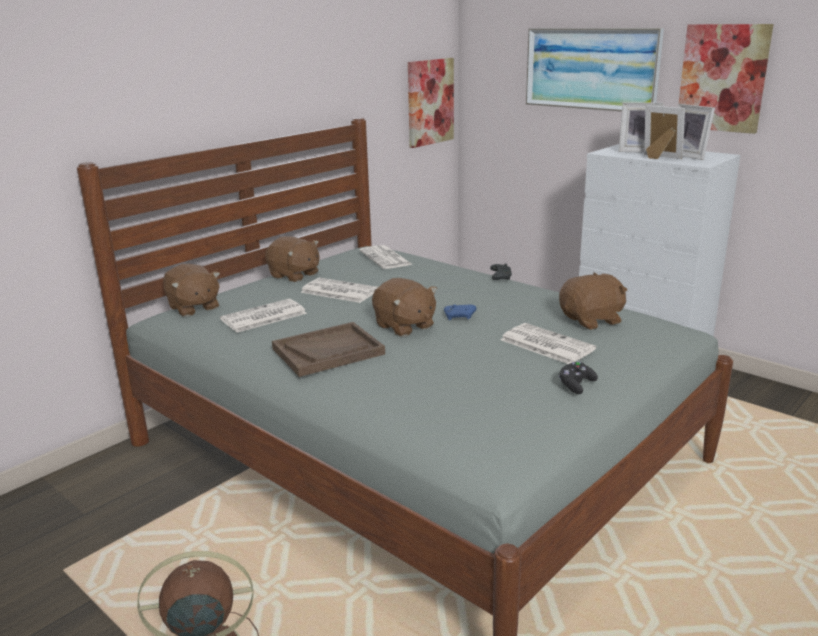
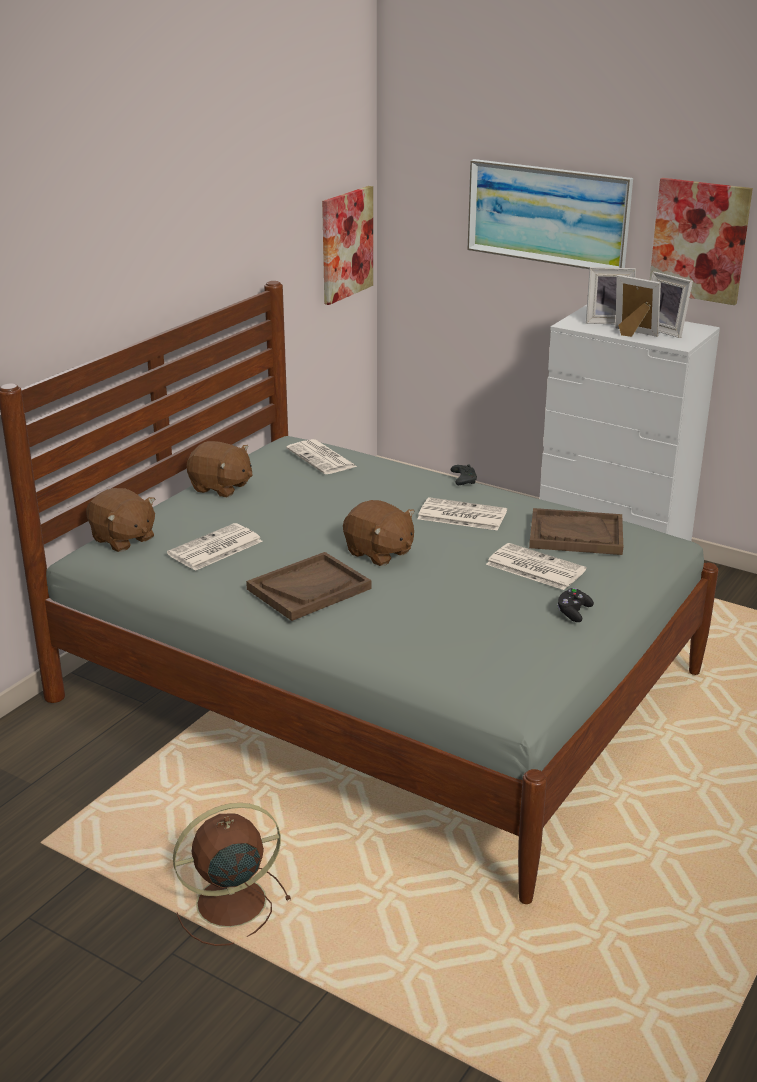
camera: 10 degrees left, 5 degrees up
newspaper [300,278,378,303] -> newspaper moved to [418,497,507,531]
blue game controller [444,304,477,320] -> none
brown plush toy [559,273,627,330] -> brown tray [529,508,623,555]

